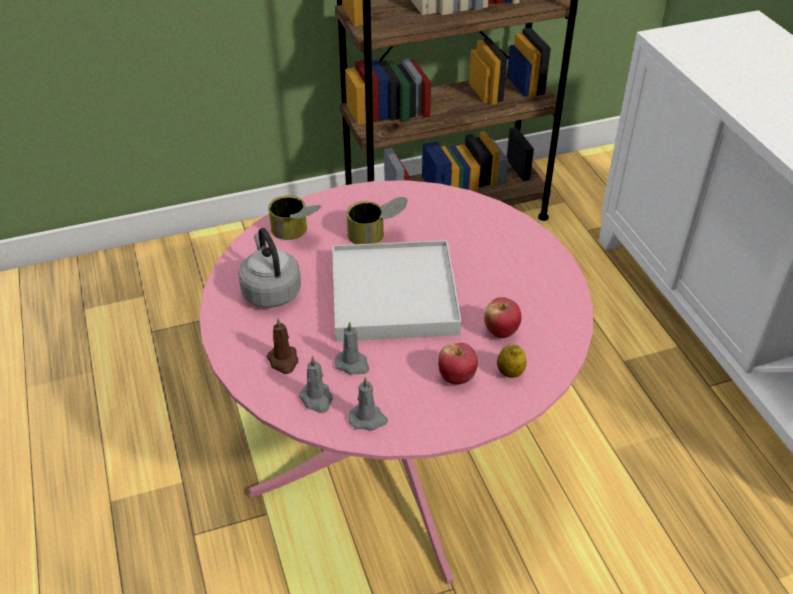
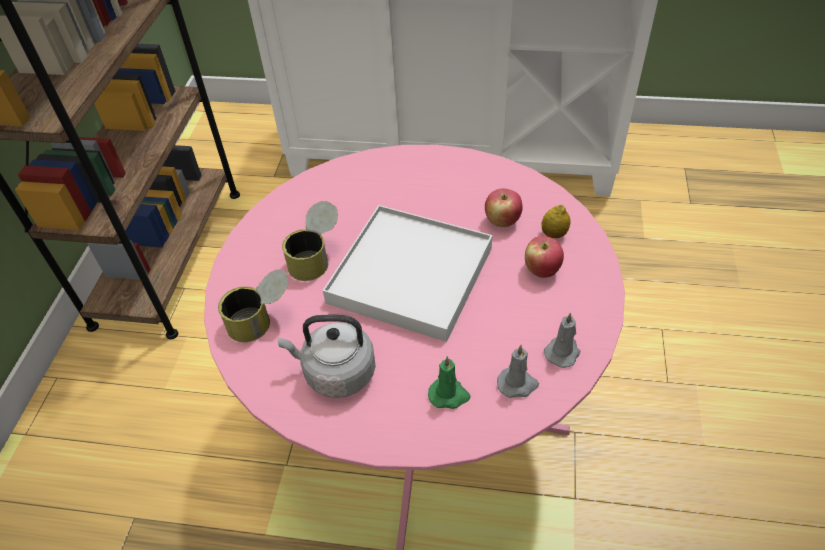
camera: 60 degrees left, 5 degrees up
brown candle [267,318,298,374] -> green candle [428,356,470,409]
grey candle [335,321,369,375] -> none

